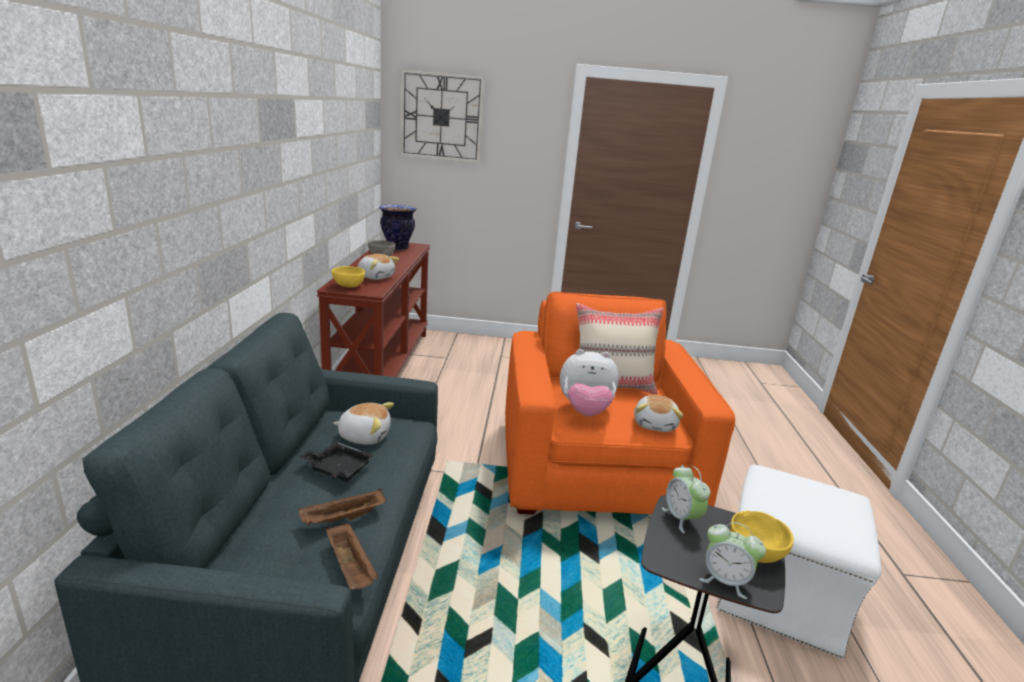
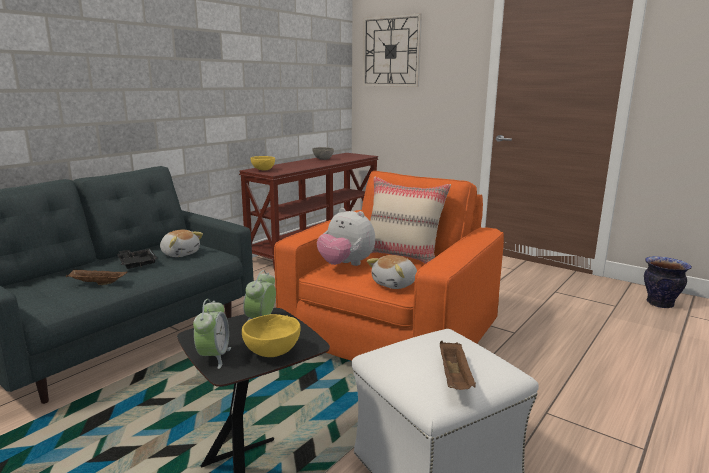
camera: 35 degrees right, 5 degrees down
brown tray [326,523,378,590] -> brown tray moved to [440,341,476,390]
plush toy [357,254,399,280] -> none
vase [379,204,417,250] -> vase moved to [644,256,692,308]
alarm clock [700,522,766,599] -> alarm clock turned 150 degrees counterclockwise [193,299,231,369]

